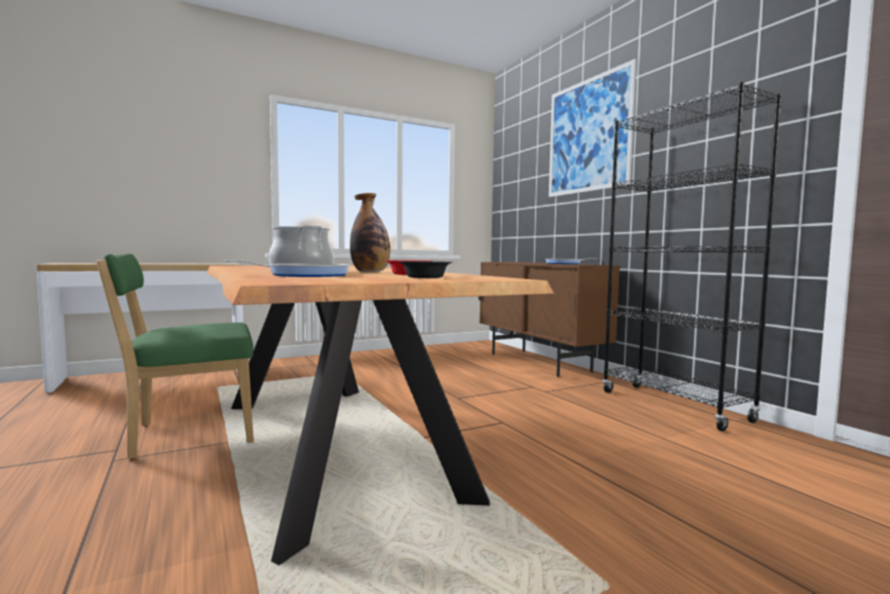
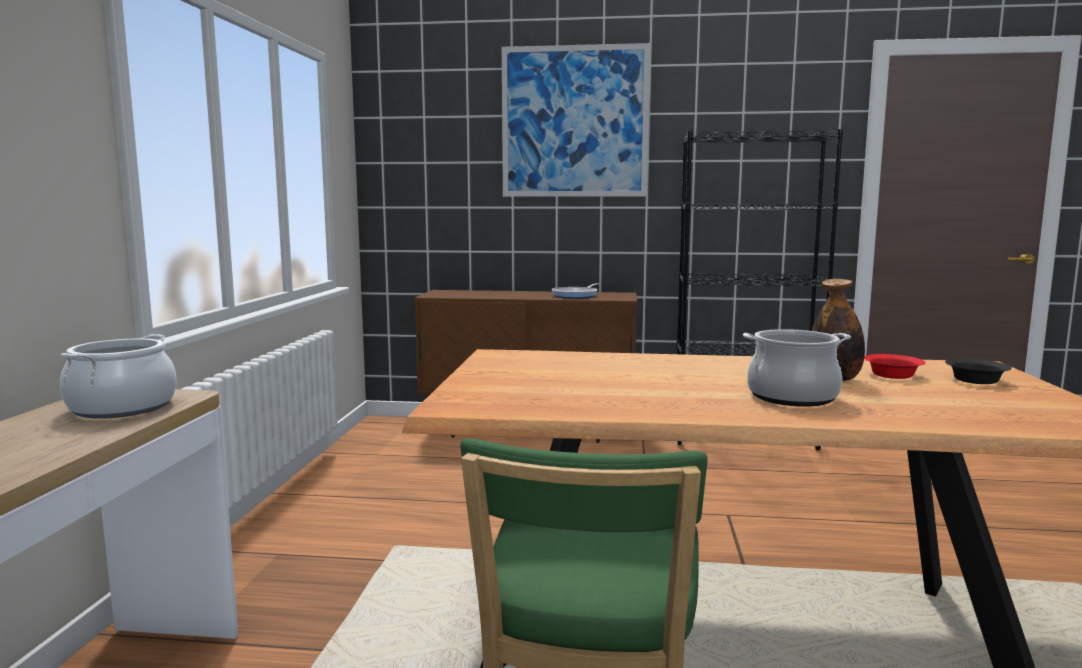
camera: 55 degrees left, 5 degrees up
frying pan [224,261,350,277] -> none
none -> cooking pot [60,334,177,419]

